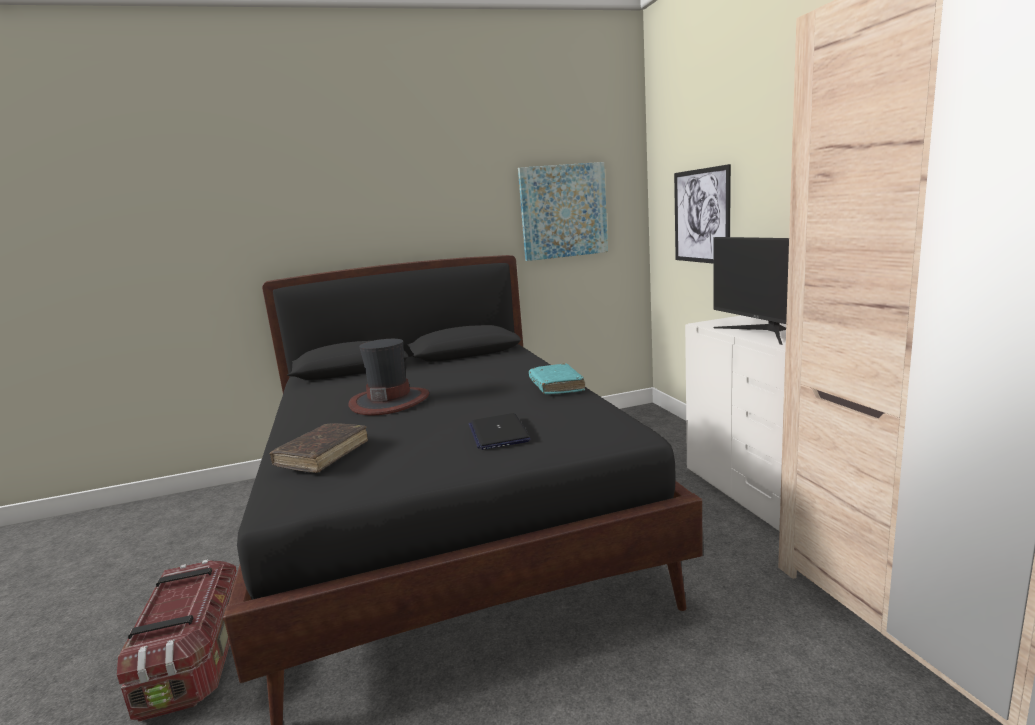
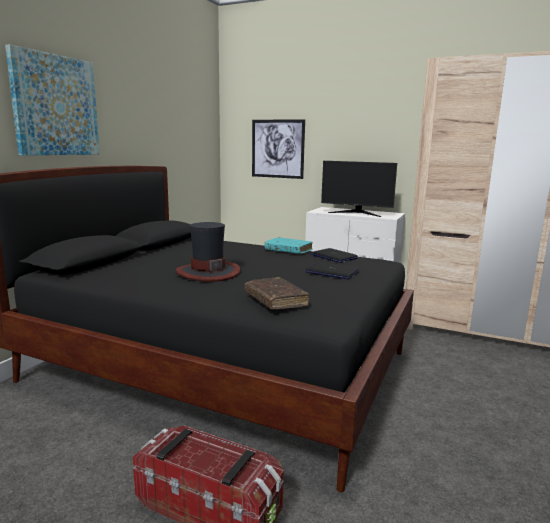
camera: 50 degrees left, 0 degrees up
picture [518,162,608,261] -> picture moved to [5,44,100,156]
none -> laptop [310,248,358,263]

